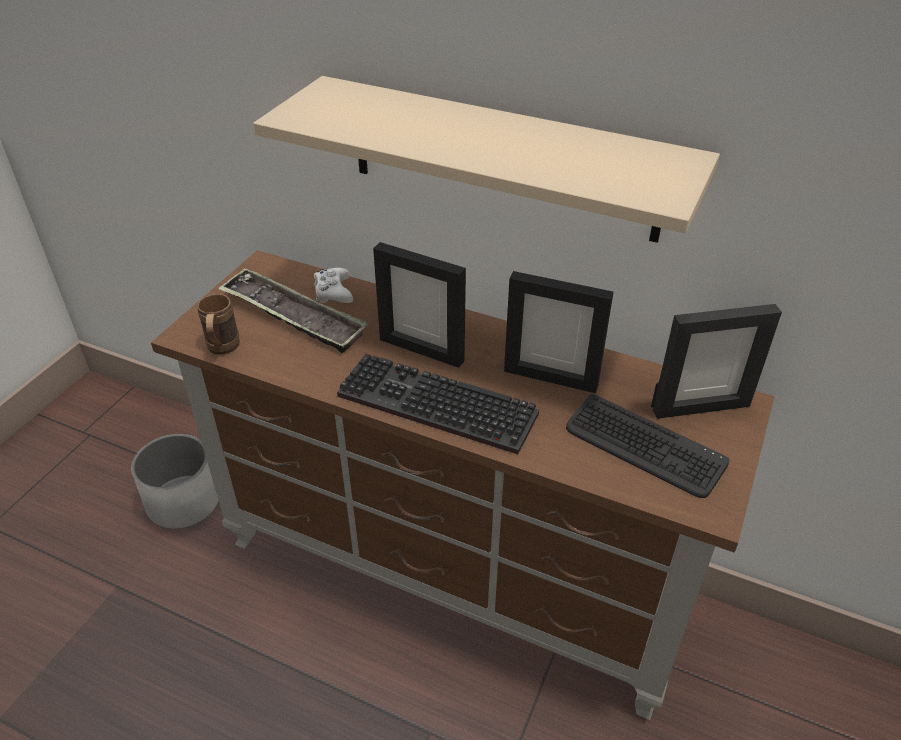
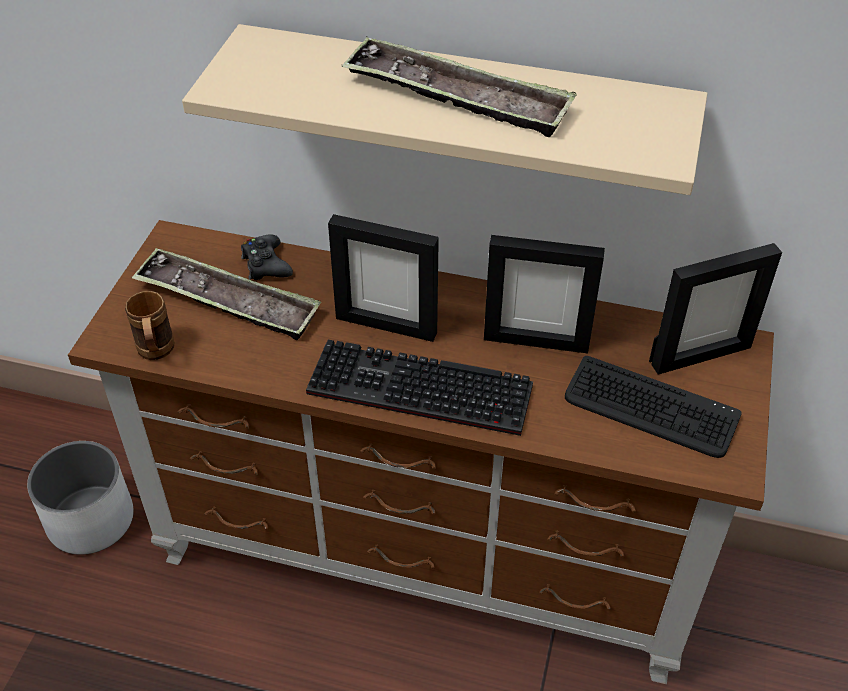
camera: 10 degrees left, 5 degrees up
white game controller [314,268,353,303] -> black game controller [241,235,293,280]
none -> tray [341,36,577,137]

